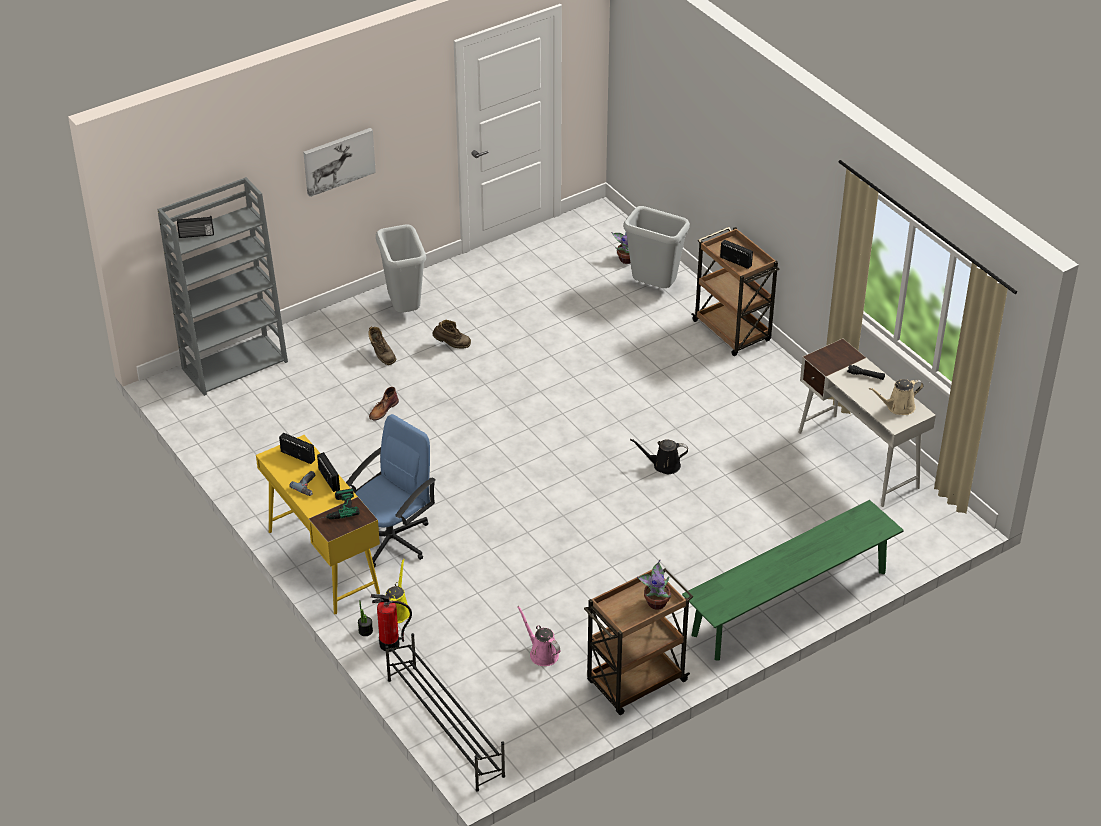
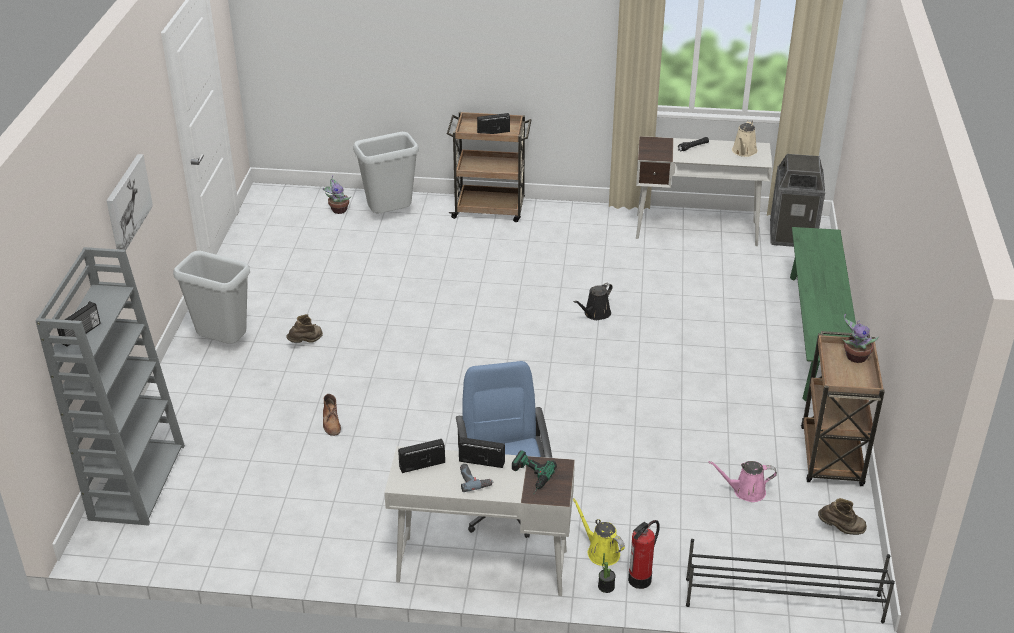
camera: 50 degrees left, 5 degrees down
yellow desk [256,435,380,614] -> white desk [384,446,575,596]
brown boot [368,326,396,365] -> brown boot moved to [818,498,867,535]
none -> trash can [770,154,825,247]

